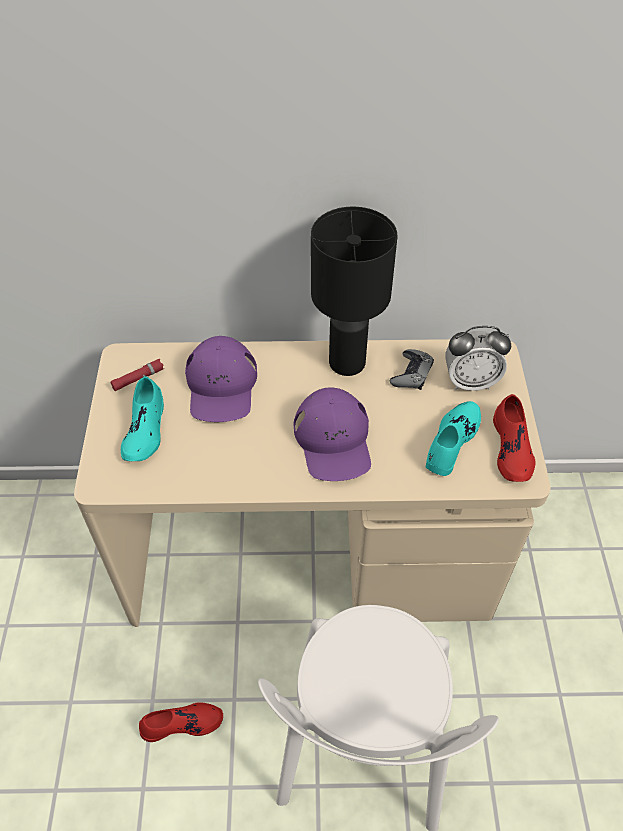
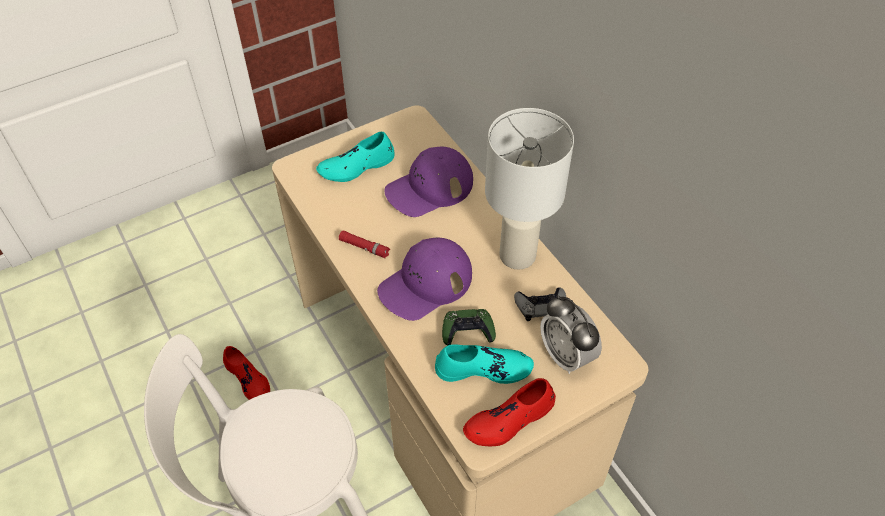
camera: 60 degrees right, 0 degrees up
red flashlight [111,359,164,391] -> red flashlight moved to [339,230,390,259]
black table lamp [311,207,397,376] -> white table lamp [485,108,574,270]
none -> green game controller [442,309,496,346]

